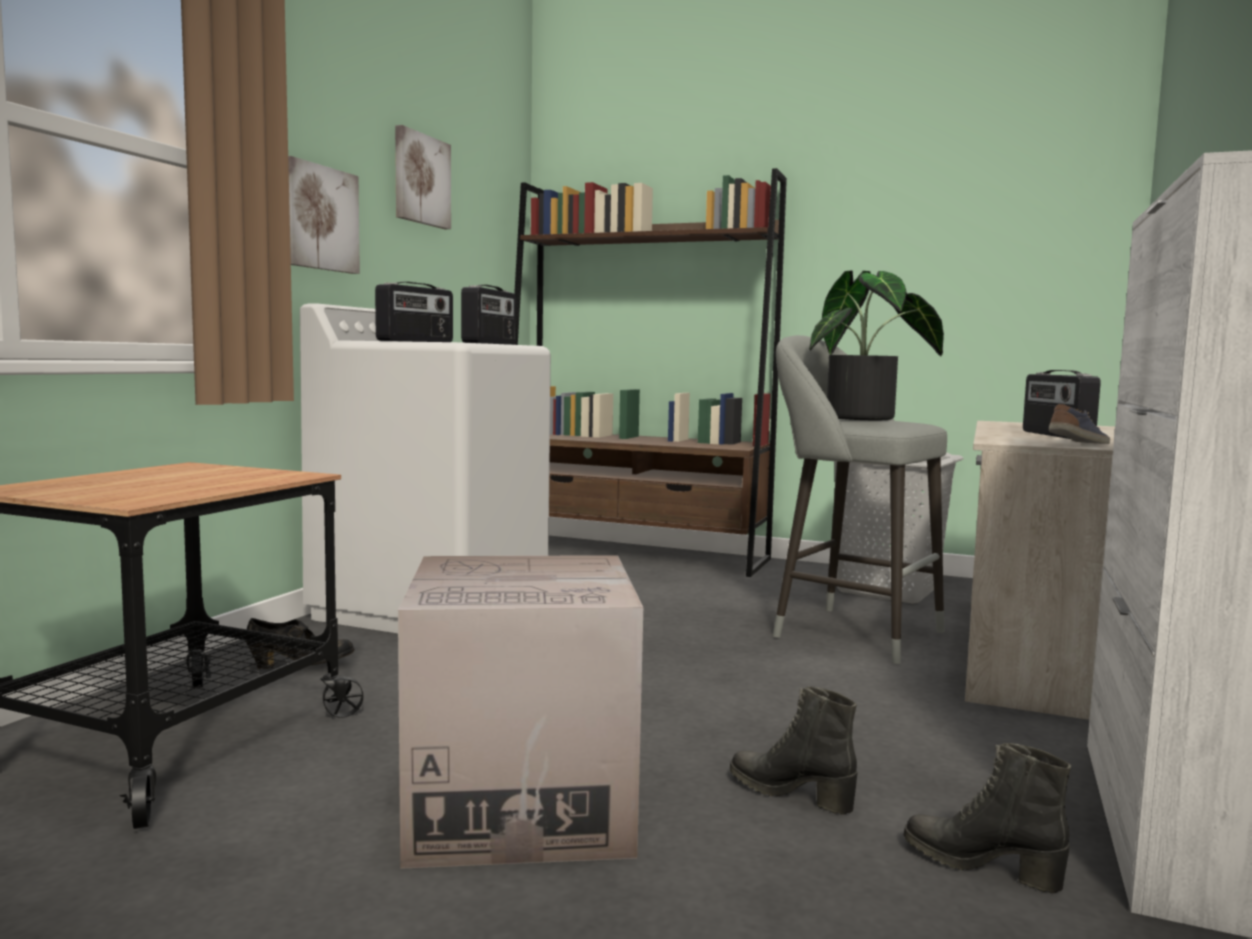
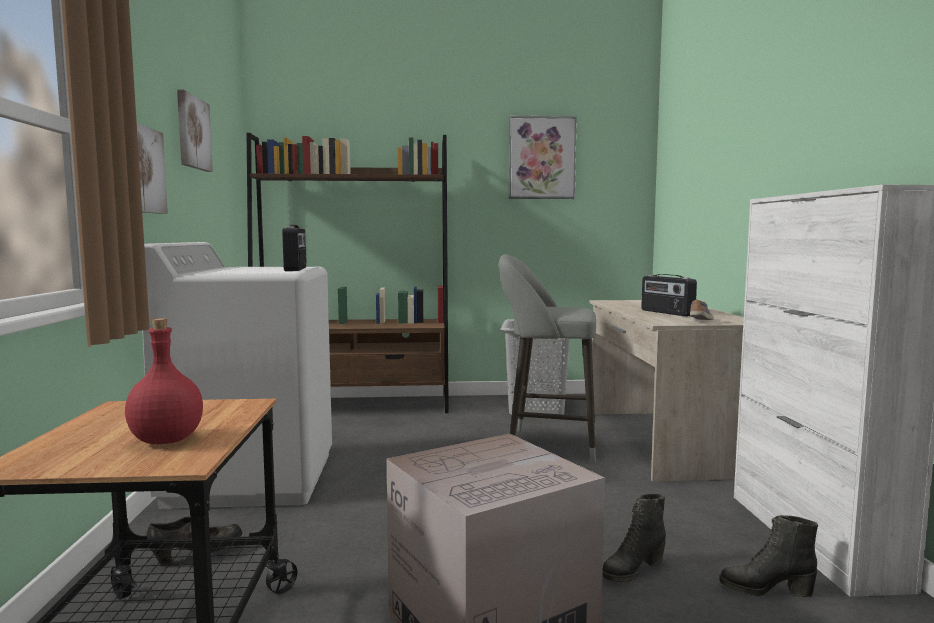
camera: 25 degrees left, 0 degrees up
radio [375,282,453,342] -> none
black boot [730,686,858,814] -> black boot turned 45 degrees counterclockwise [602,494,666,582]
potted plant [809,270,944,420] -> none
none -> red bottle [125,318,203,444]
none -> picture [509,115,577,199]

